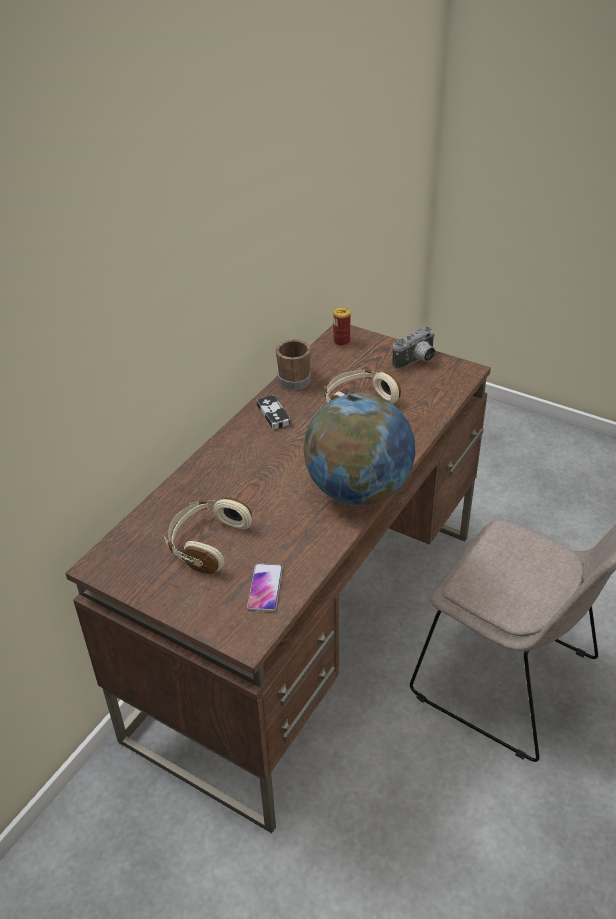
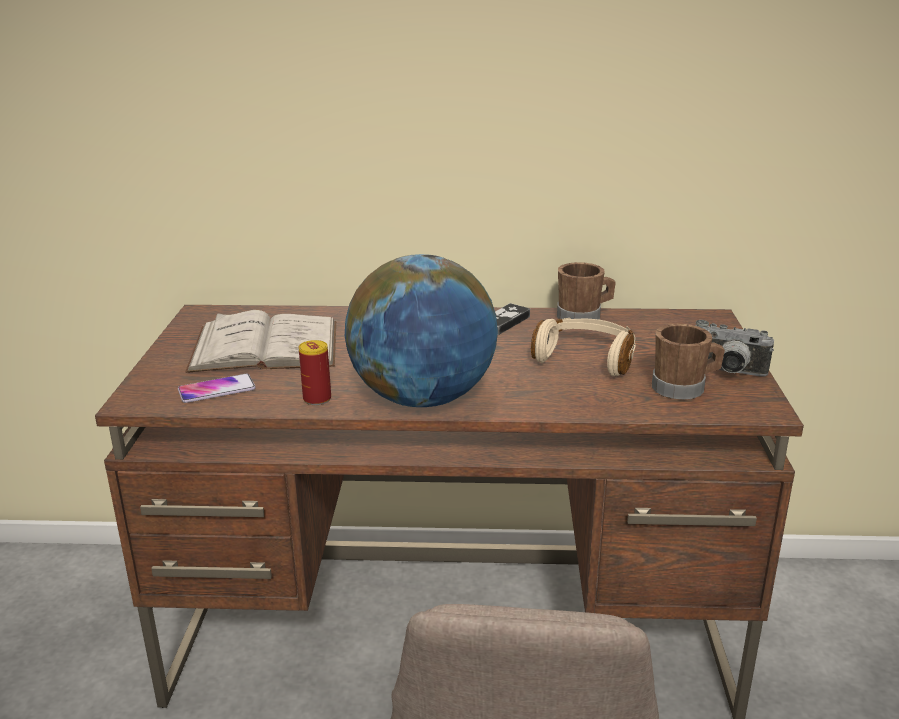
camera: 60 degrees right, 15 degrees down
beige headphones [164,497,252,574] -> white book [185,310,336,373]
can [333,307,350,346] -> can moved to [299,340,331,405]
none -> brown mug [652,324,725,400]

